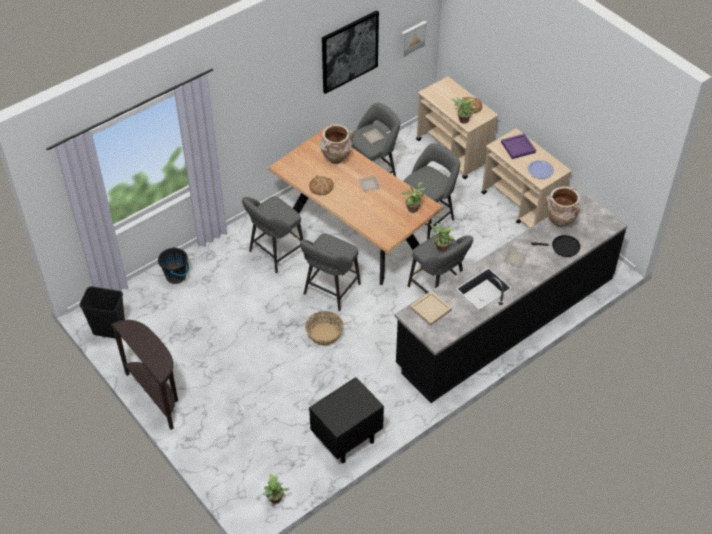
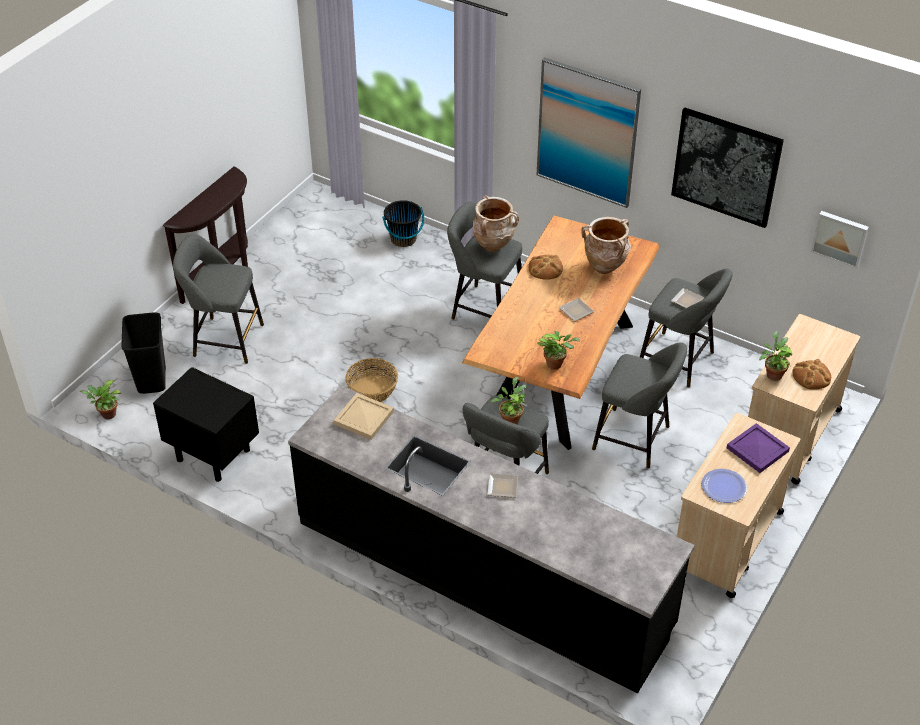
camera: 70 degrees right, 5 degrees down
black trash can [80,286,125,339] -> black trash can moved to [121,312,166,394]
grey stool [300,233,361,311] -> grey stool moved to [173,234,264,364]
black frying pan [531,235,581,257] -> none
beige vase [545,187,580,227] -> beige vase moved to [473,195,519,252]
none -> picture [537,57,641,208]

